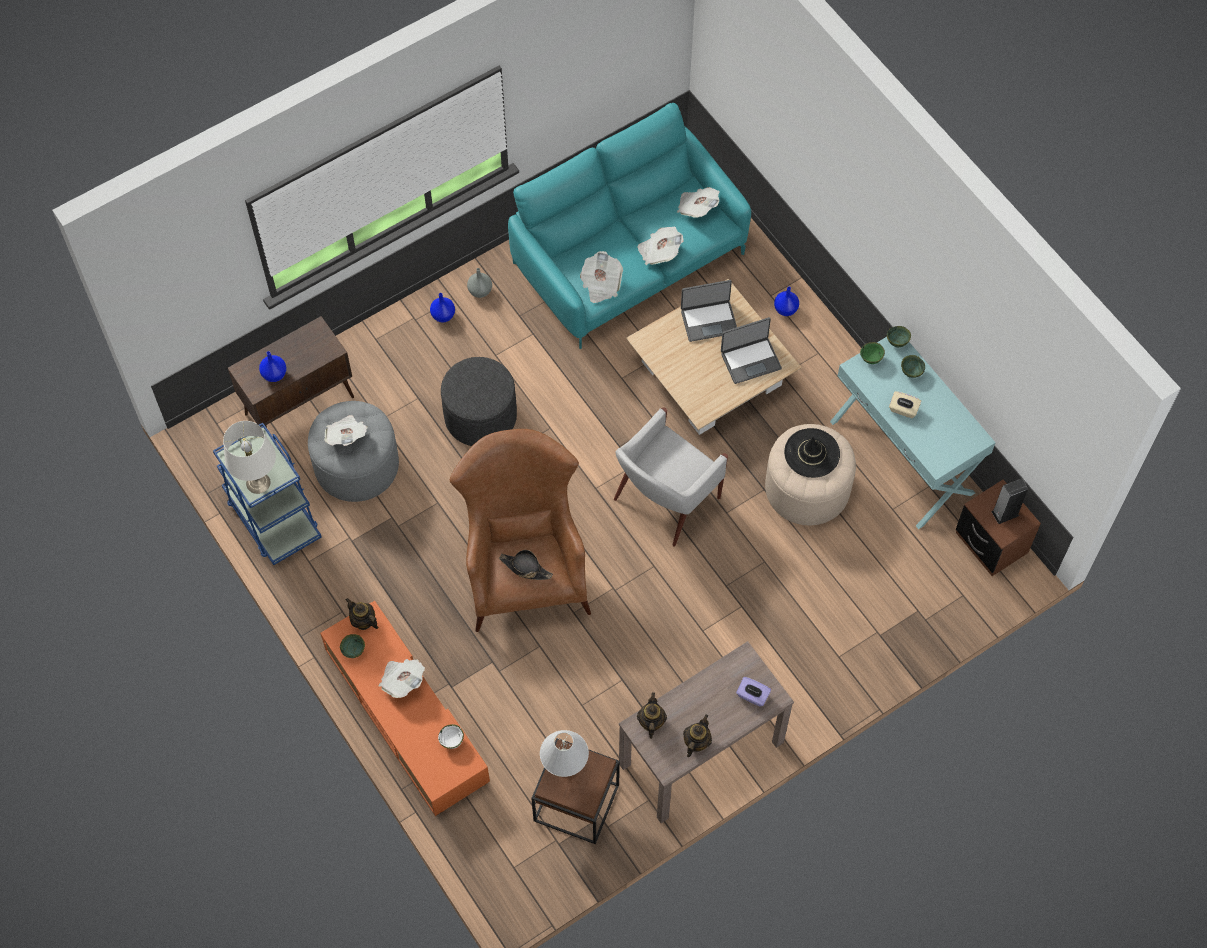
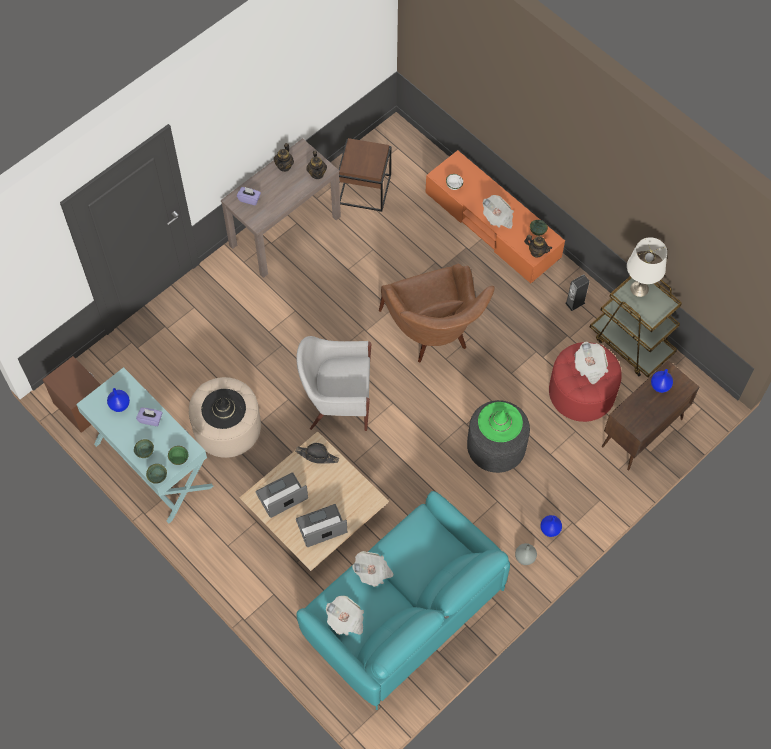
camera: 170 degrees right, 0 degrees up
blue cart [213,423,322,565] -> brown cart [590,276,682,377]
grey ottoman [308,401,399,502] -> red ottoman [549,342,622,422]
black hat [499,550,553,580] -> black hat moved to [295,443,339,464]
white table lamp [540,730,589,777] -> none
newspaper [580,251,623,303] -> none
white armchair [614,407,728,547] -> white armchair turned 120 degrees counterclockwise [296,336,371,431]
blue vase [774,287,799,316] -> blue vase moved to [107,388,130,412]
beige tissue box [889,391,921,418] -> purple tissue box [136,408,162,426]
speaker [991,478,1028,524] -> speaker moved to [565,274,589,311]
none -> green hat [478,402,523,442]

